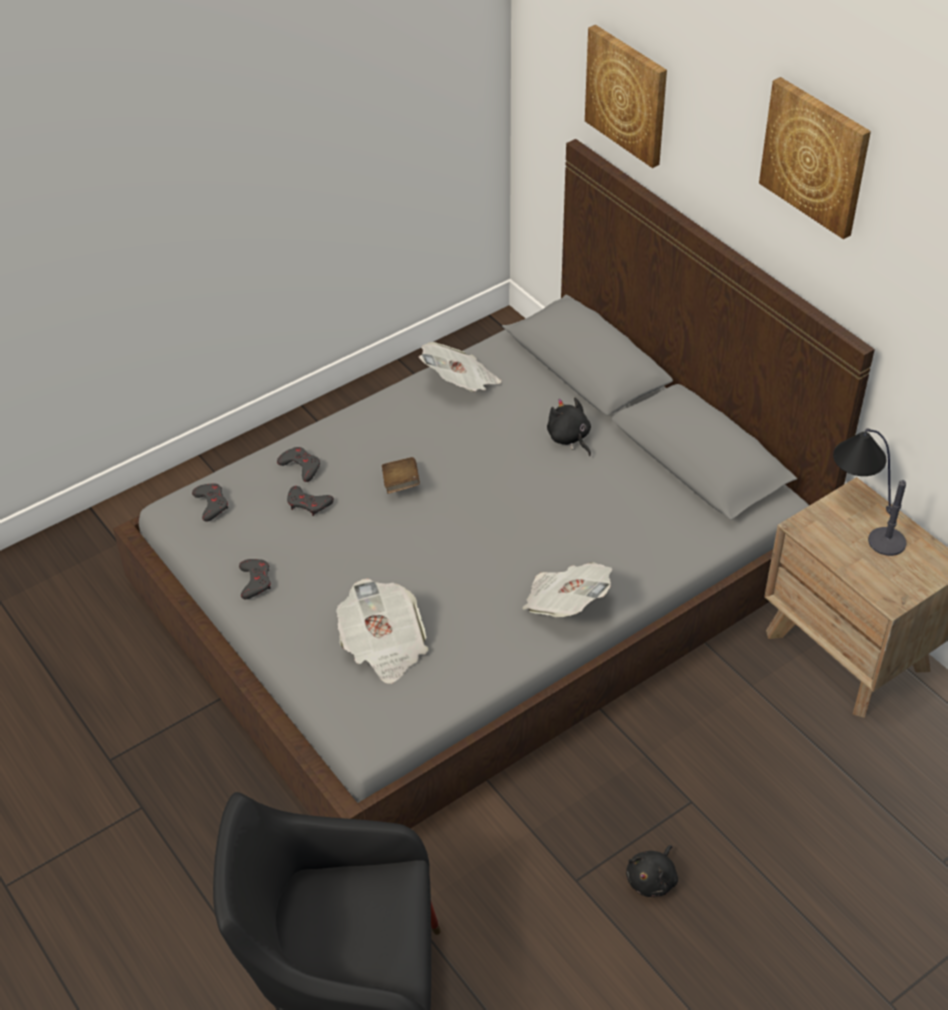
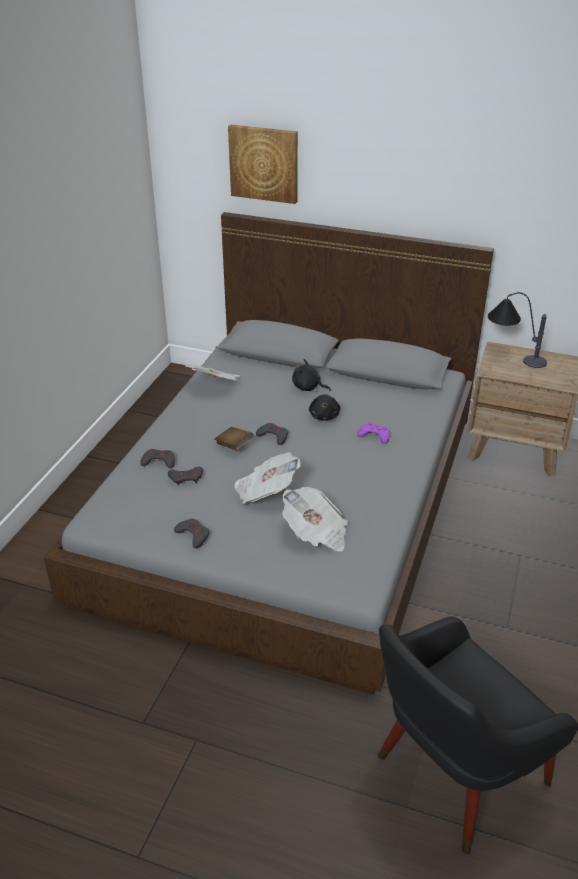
camera: 35 degrees left, 10 degrees down
grey game controller [192,484,228,522] -> grey game controller moved to [256,423,288,445]
newspaper [522,562,612,617] -> newspaper moved to [234,452,301,504]
black plush toy [626,845,678,897] -> black plush toy moved to [309,394,340,421]
picture [759,77,871,239] -> none
none -> purple game controller [357,423,390,444]

